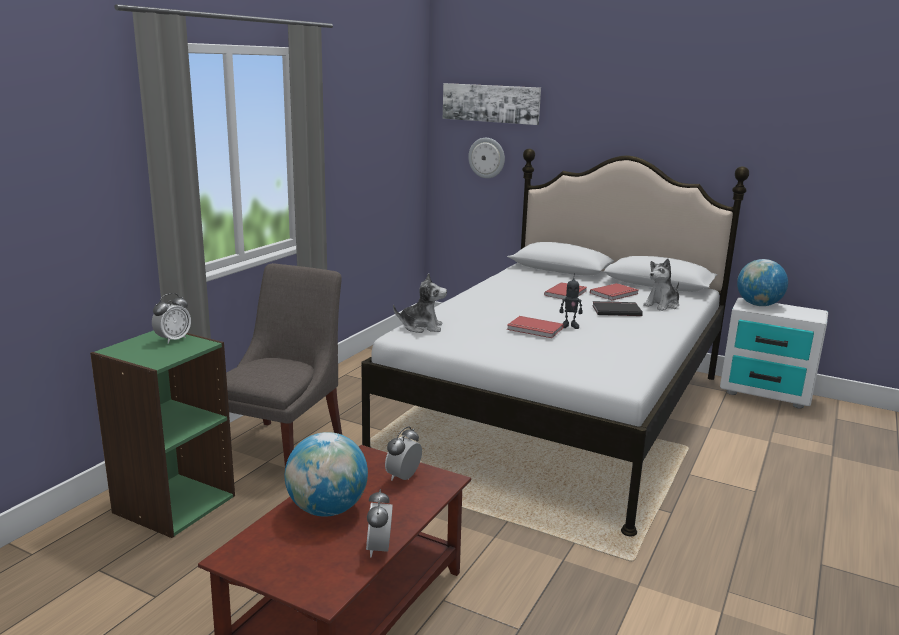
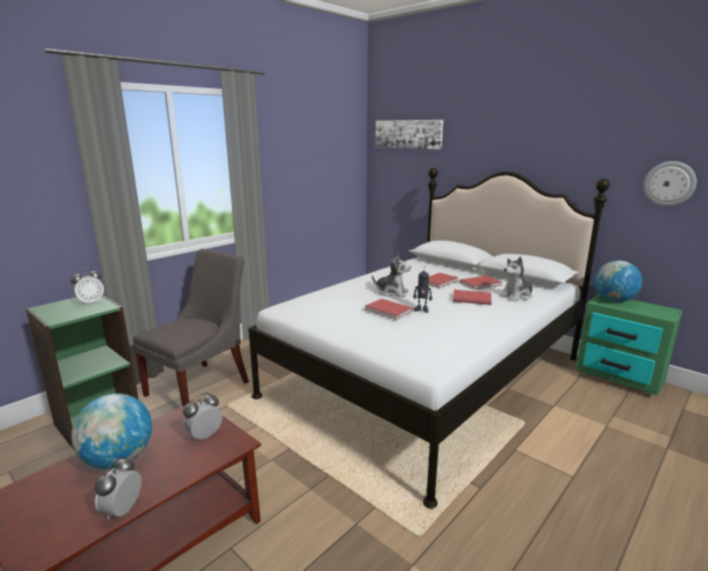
camera: 15 degrees right, 0 degrees up
plush toy [393,273,447,333] -> plush toy moved to [372,252,411,297]
wall clock [468,138,505,178] -> wall clock moved to [644,161,697,206]
black book [592,301,643,316] -> red book [453,290,492,305]
white nightstand [720,298,828,409] -> green nightstand [576,293,682,396]

